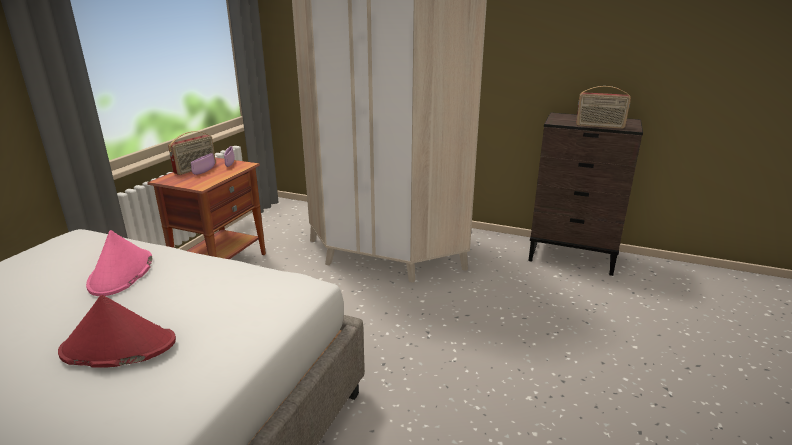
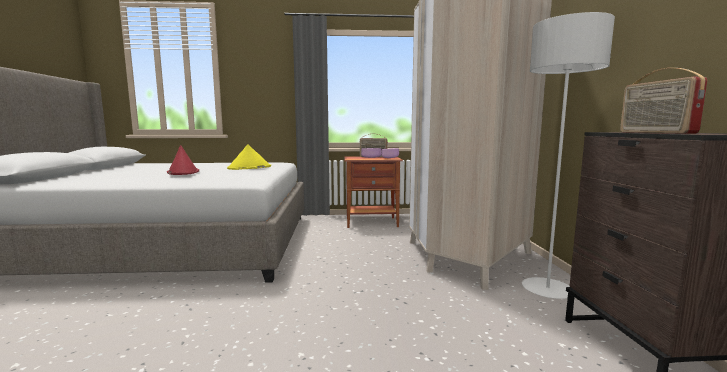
camera: 65 degrees right, 15 degrees down
pink hat [86,230,153,296] -> yellow hat [227,144,271,170]
none -> grey floor lamp [522,12,615,299]

